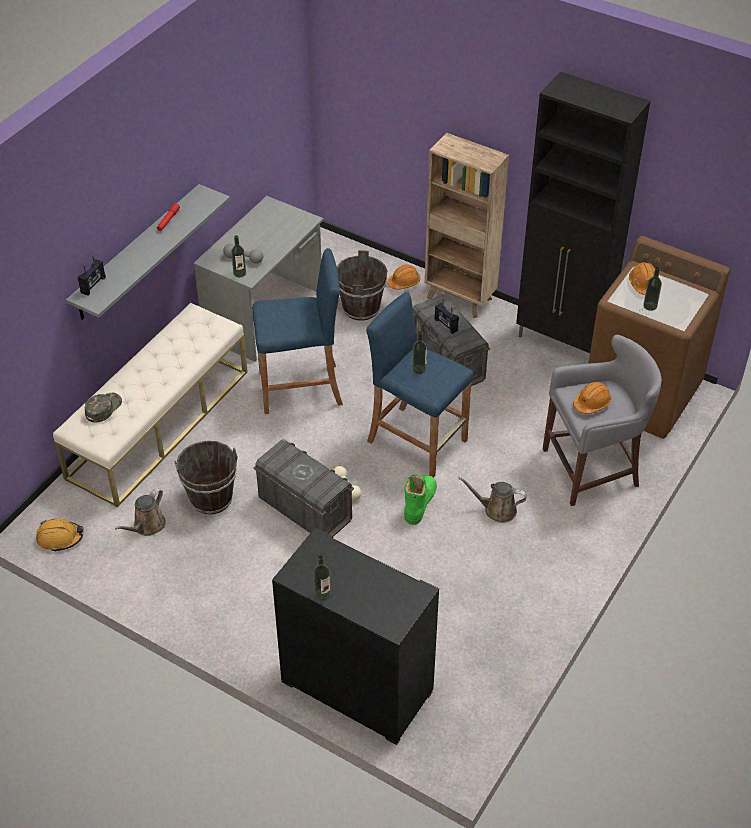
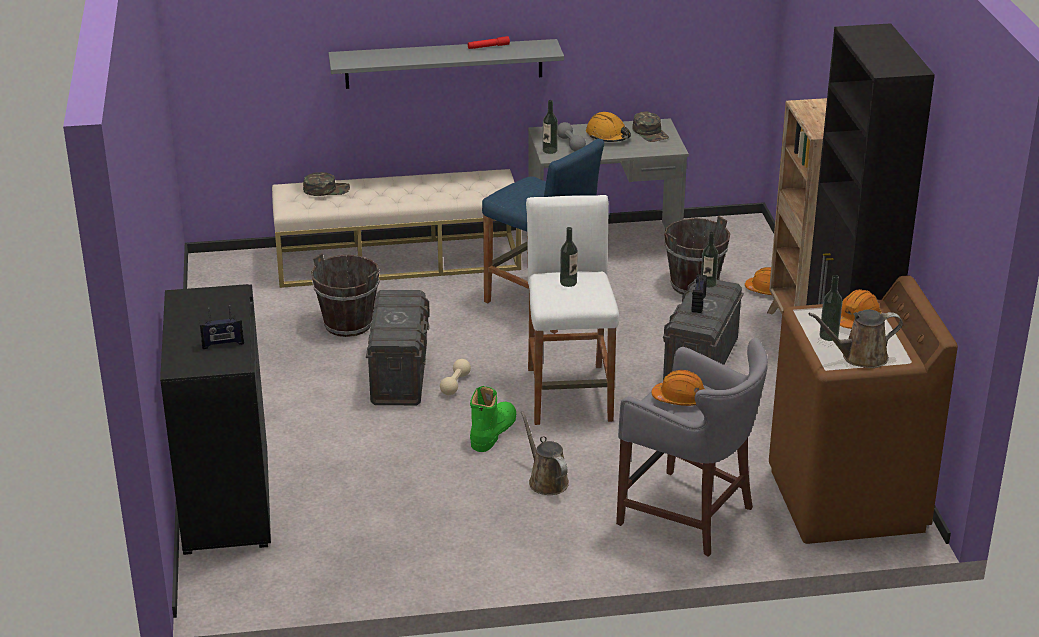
camera: 50 degrees right, 15 degrees down
orange hard hat [36,519,84,552] -> orange hard hat moved to [586,112,631,142]
radio [78,256,106,295] -> radio moved to [199,305,244,349]
brown watering can [115,488,166,536] -> brown watering can moved to [808,309,903,368]
bottle [313,555,331,601] -> bottle moved to [701,232,718,287]
blue stool [367,292,473,478] -> white stool [526,195,619,425]
green boot [404,475,437,525] -> green boot turned 45 degrees counterclockwise [470,386,516,452]
none -> green cap [632,111,669,142]

